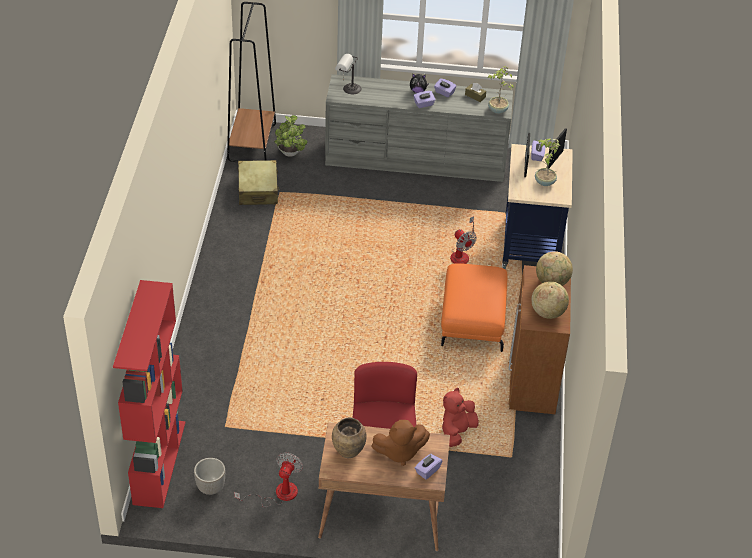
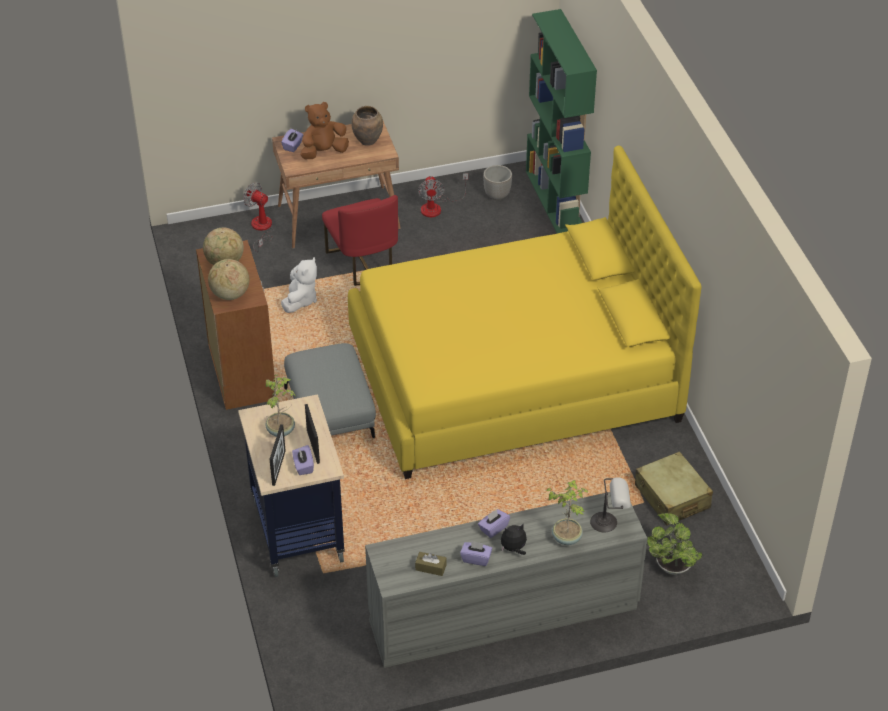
camera: 160 degrees right, 0 degrees up
red bookcase [113,280,186,508] -> green bookcase [526,9,597,234]
clothes rack [227,2,276,162] -> none
orange ottoman [441,263,508,352] -> grey ottoman [284,343,376,438]
red plush toy [442,388,479,447] -> white plush toy [281,257,317,313]
fan [450,216,476,264] -> fan moved to [243,182,274,252]
potted plant [487,66,513,114] -> potted plant moved to [546,480,589,545]
none -> yellow bed [348,145,701,479]

